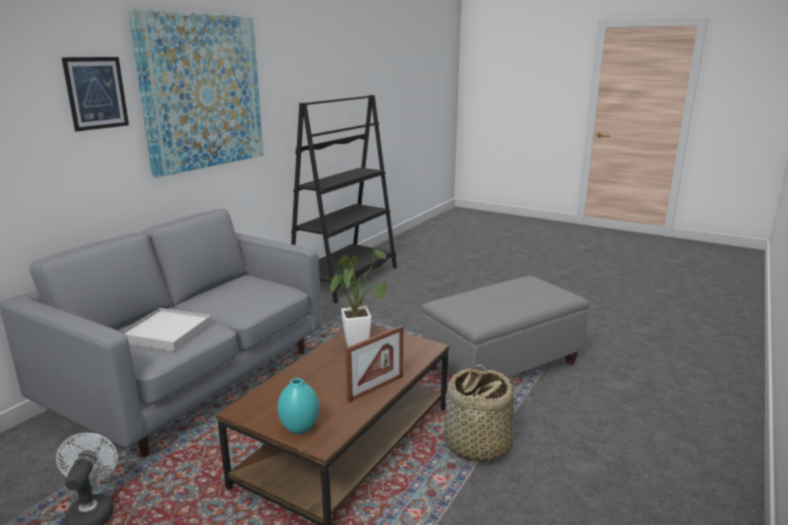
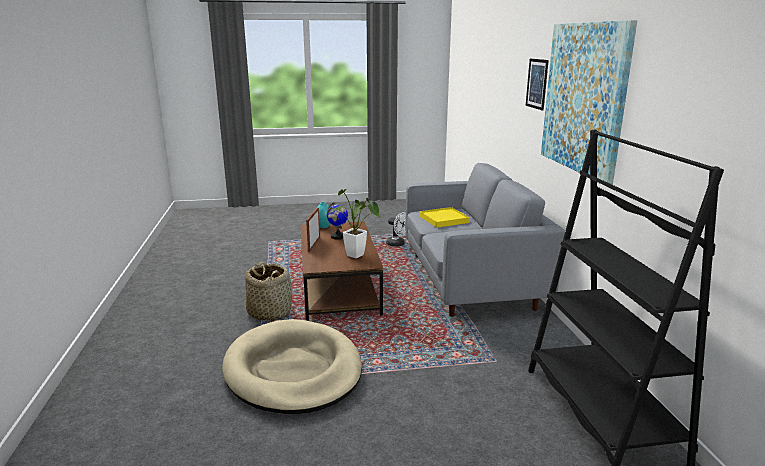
camera: 140 degrees right, 0 degrees up
white tray [121,308,212,351] -> yellow tray [419,207,470,228]
grey ottoman [422,276,590,378] -> beige dog bed [222,319,362,414]
none -> globe [327,201,348,240]

